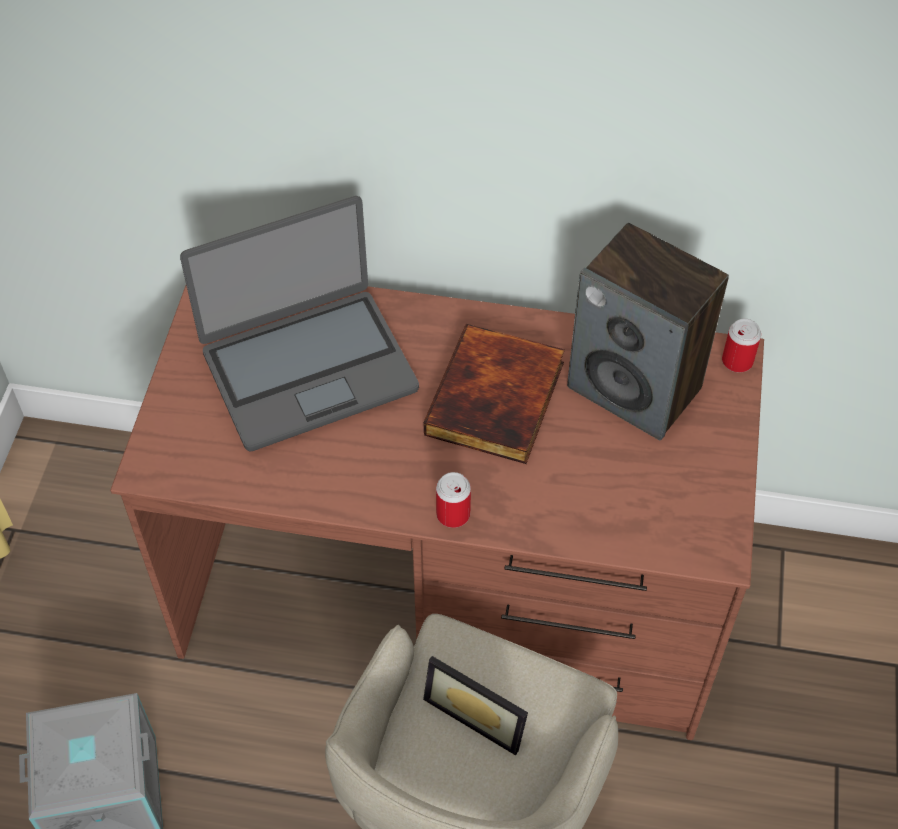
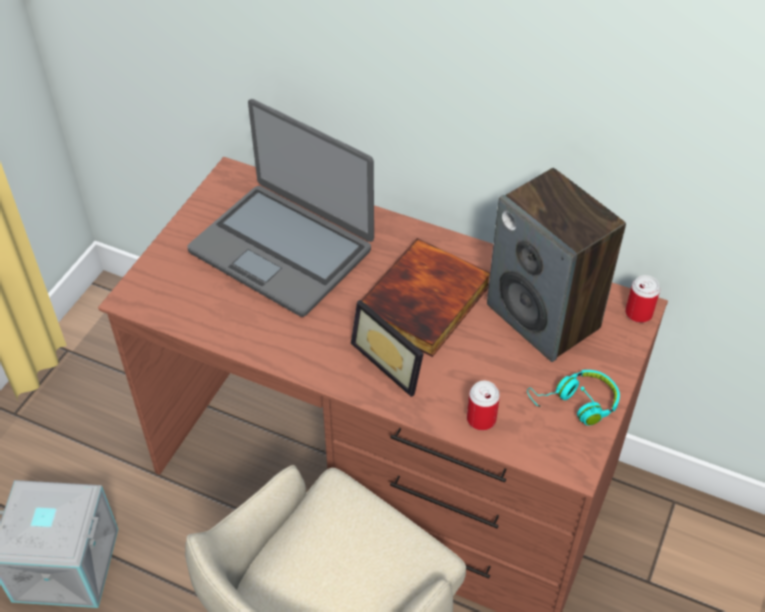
camera: 15 degrees right, 5 degrees down
laptop [180,196,419,452] -> laptop turned 45 degrees clockwise [187,99,374,317]
picture frame [423,656,528,755] -> picture frame moved to [351,300,424,397]
can [436,472,471,528] -> can moved to [467,381,500,431]
none -> turquoise headphones [527,370,620,426]

